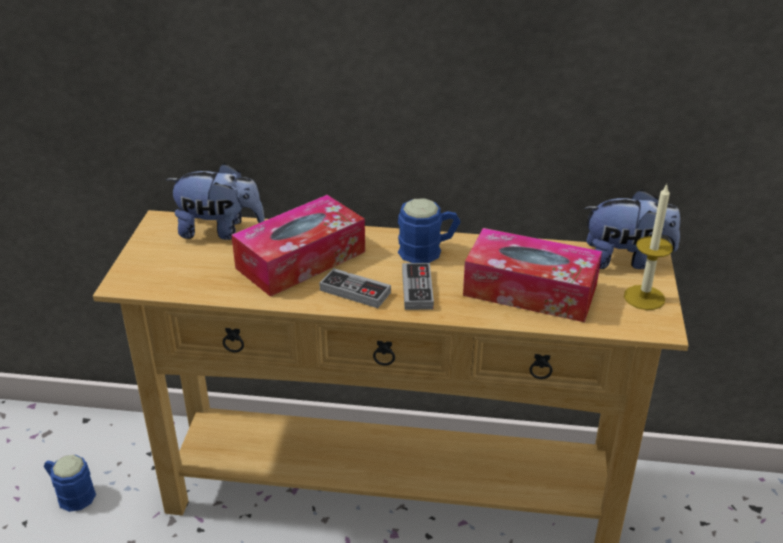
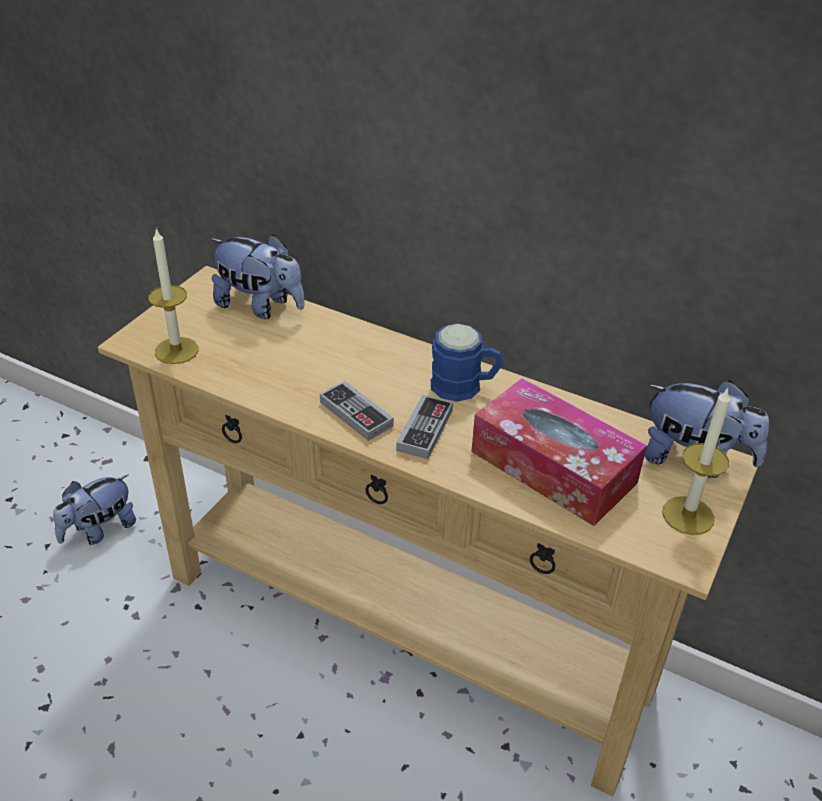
camera: 20 degrees right, 5 degrees up
blue mug [44,455,96,512] -> plush toy [53,474,136,545]
tissue box [231,195,365,297] -> none
none -> candle [148,228,198,364]

